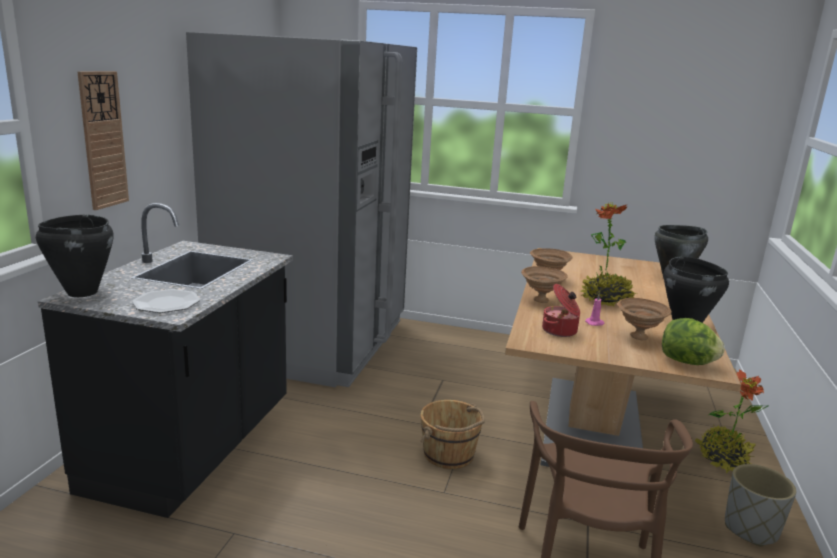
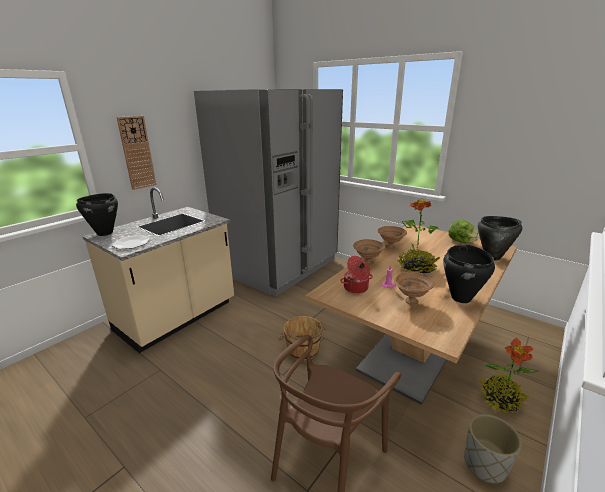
camera: 25 degrees right, 5 degrees up
black counter [38,203,293,518] -> beige counter [82,187,234,353]
lettuce [662,318,725,365] -> lettuce moved to [448,220,479,243]

